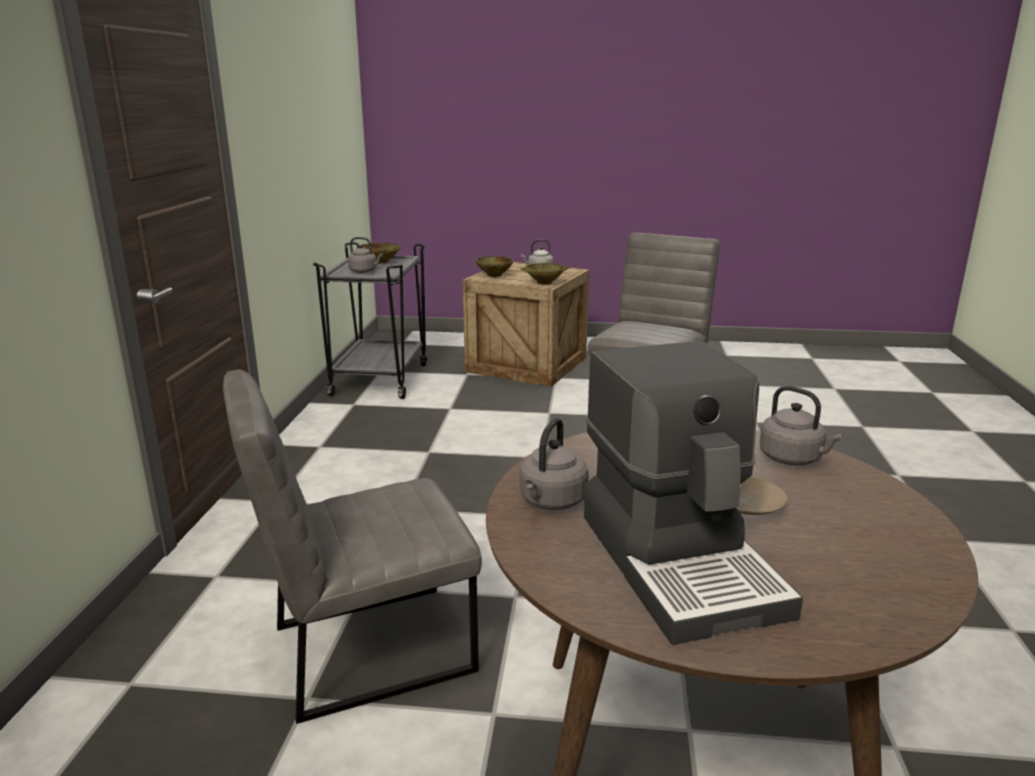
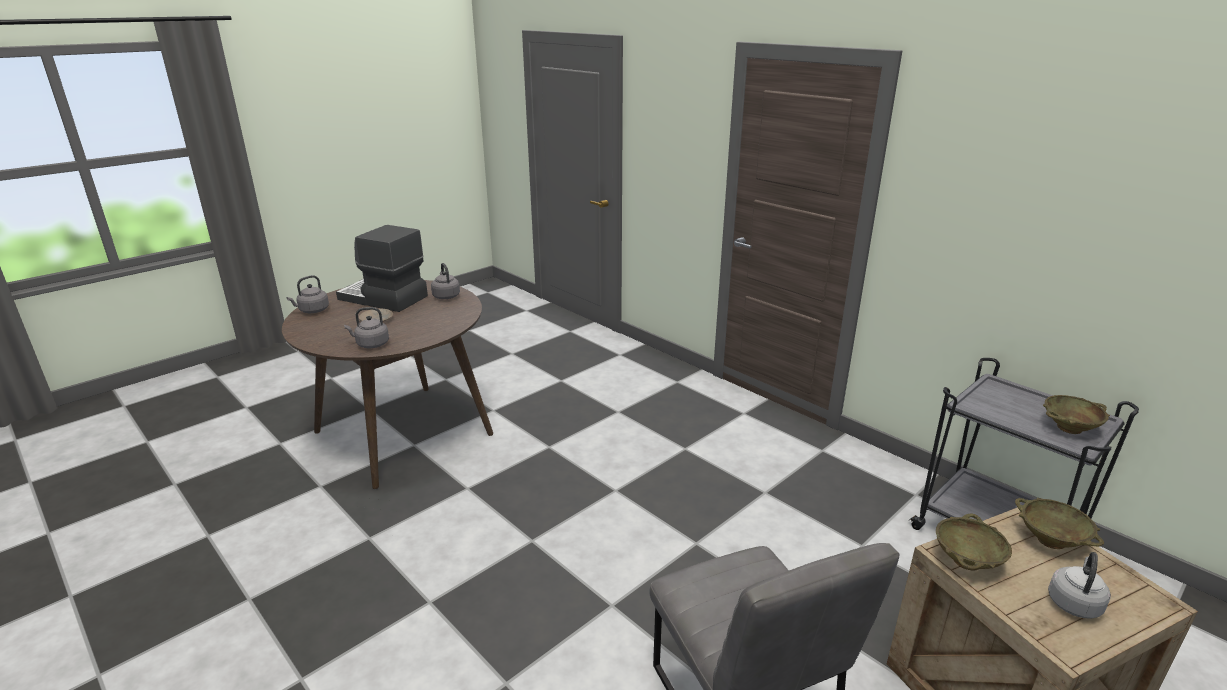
camera: 130 degrees right, 5 degrees up
grey chair [223,369,482,724] -> none
grey kettle [348,237,383,273] -> grey kettle moved to [286,275,329,313]

